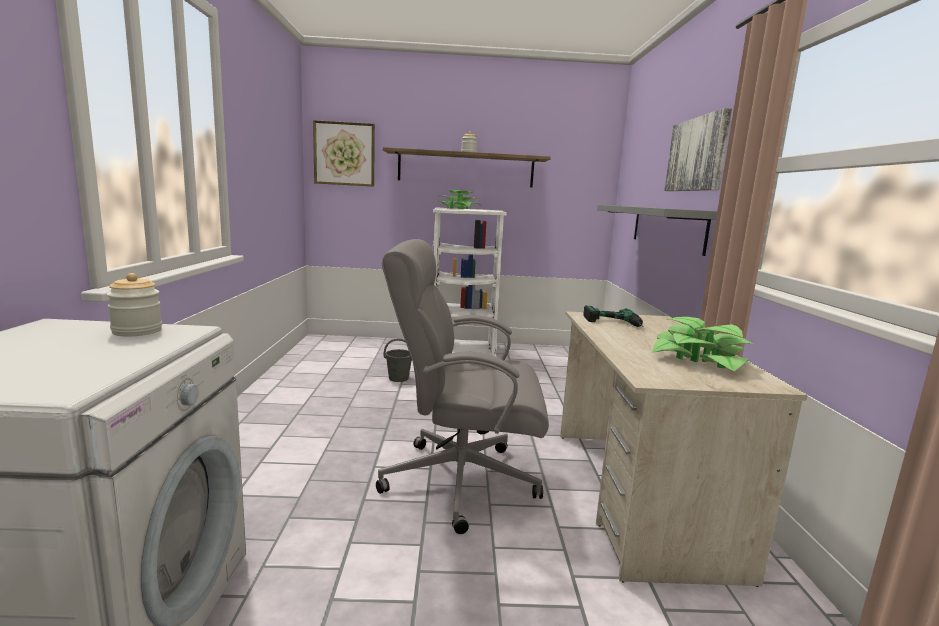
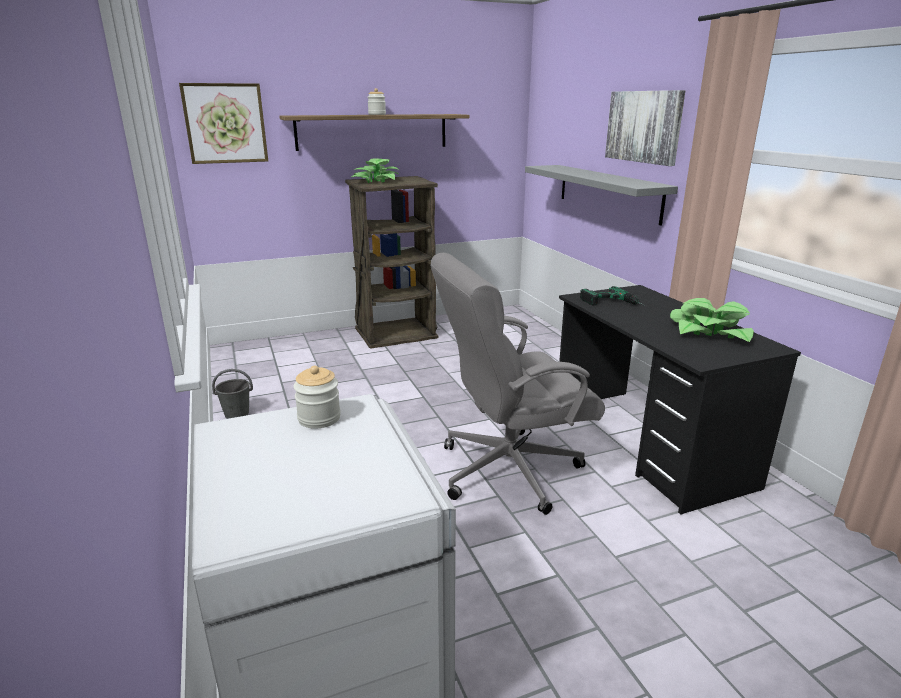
camera: 20 degrees left, 10 degrees up
grey bucket [384,338,412,382] -> grey bucket moved to [212,369,253,419]
white bookcase [433,207,506,357] -> brown bookcase [345,176,439,349]
beige desk [560,311,808,587] -> black desk [559,285,801,515]

